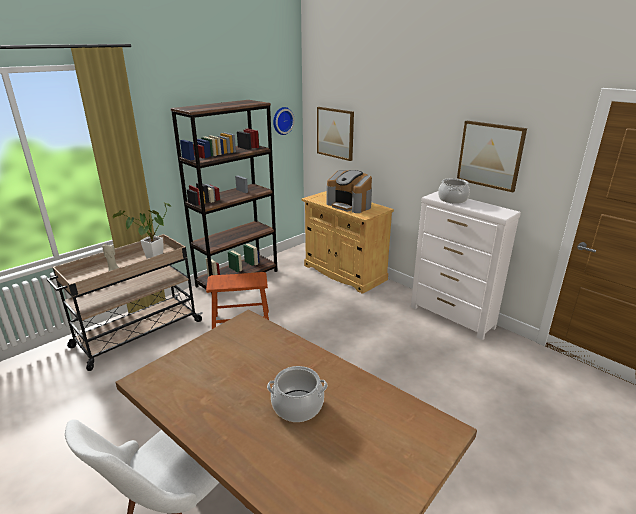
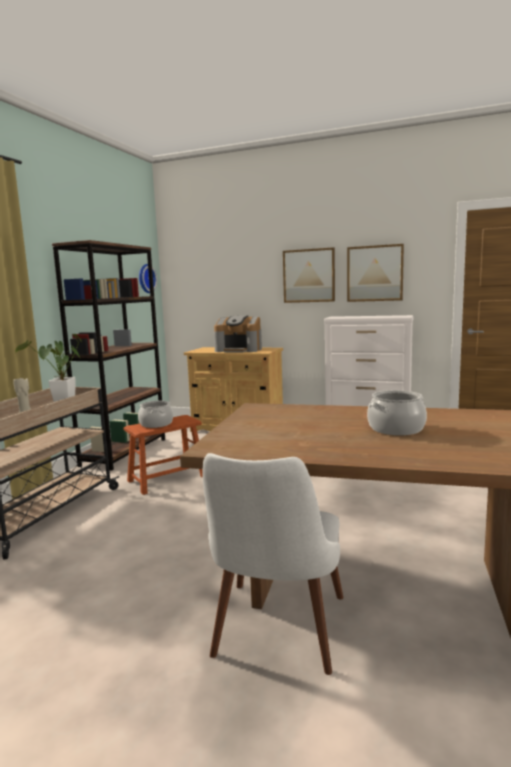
camera: 25 degrees left, 15 degrees down
picture [317,107,354,161] -> picture moved to [283,247,335,303]
cooking pot [438,178,470,204] -> cooking pot moved to [138,401,173,428]

